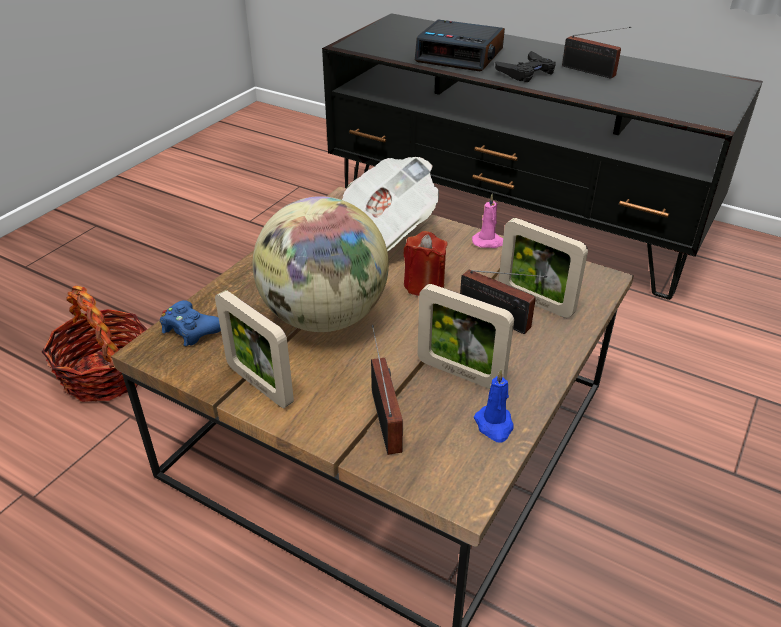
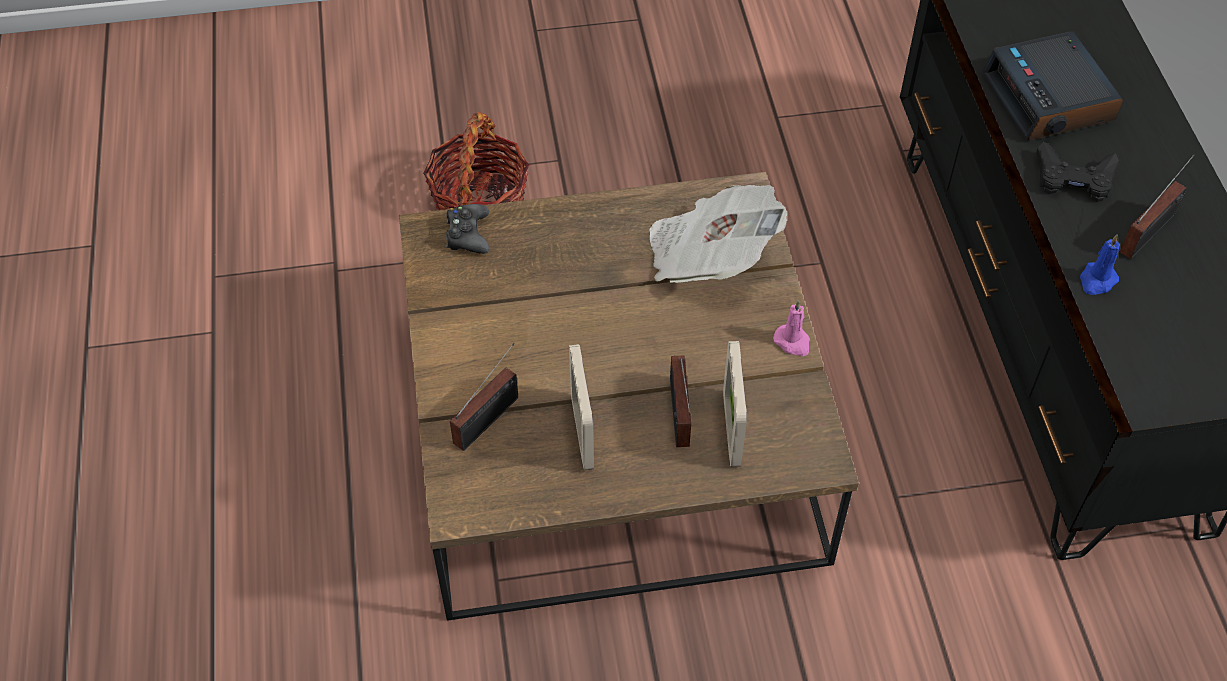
camera: 50 degrees right, 15 degrees up
blue game controller [160,300,221,346] -> black game controller [446,204,489,254]
picture frame [215,290,294,408] -> none
globe [253,196,389,332] -> none
red candle [404,231,448,296] -> none
blue candle [474,369,514,443] -> blue candle moved to [1080,234,1120,295]
radio [562,27,631,79] -> radio turned 135 degrees counterclockwise [1120,154,1195,259]

